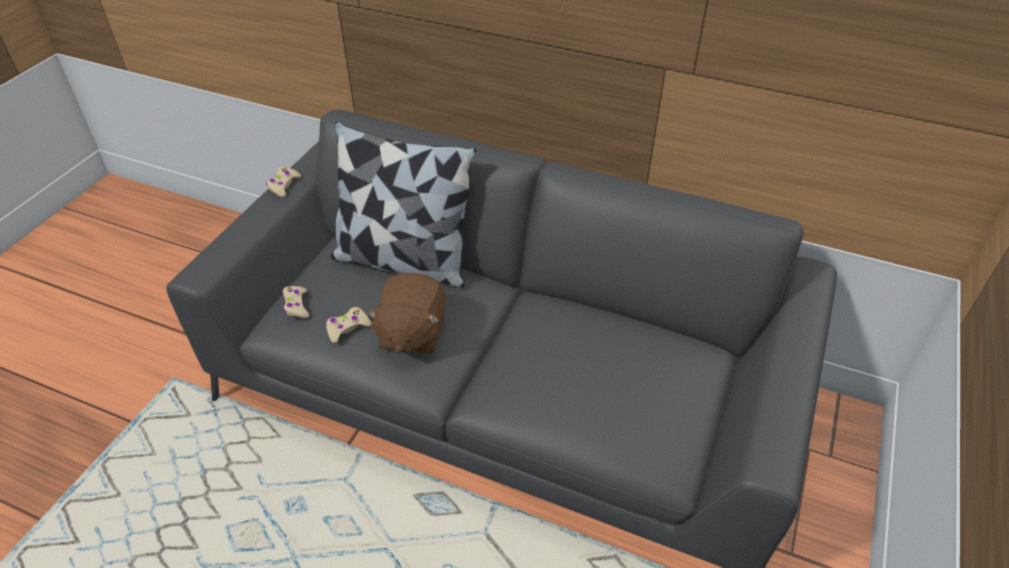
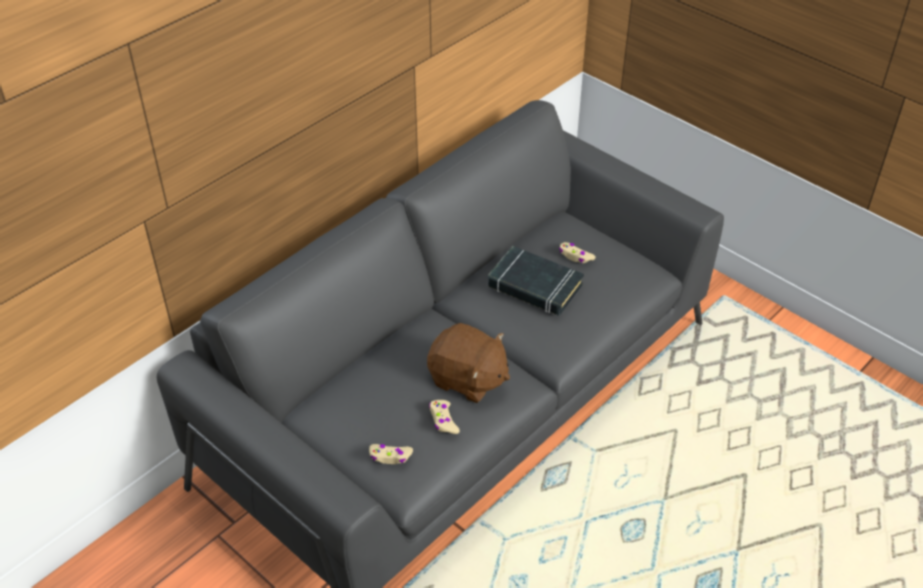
camera: 70 degrees left, 0 degrees up
beige game controller [266,167,301,198] -> beige game controller moved to [559,242,596,263]
pillow [331,121,476,287] -> none
none -> black book [488,246,584,316]

